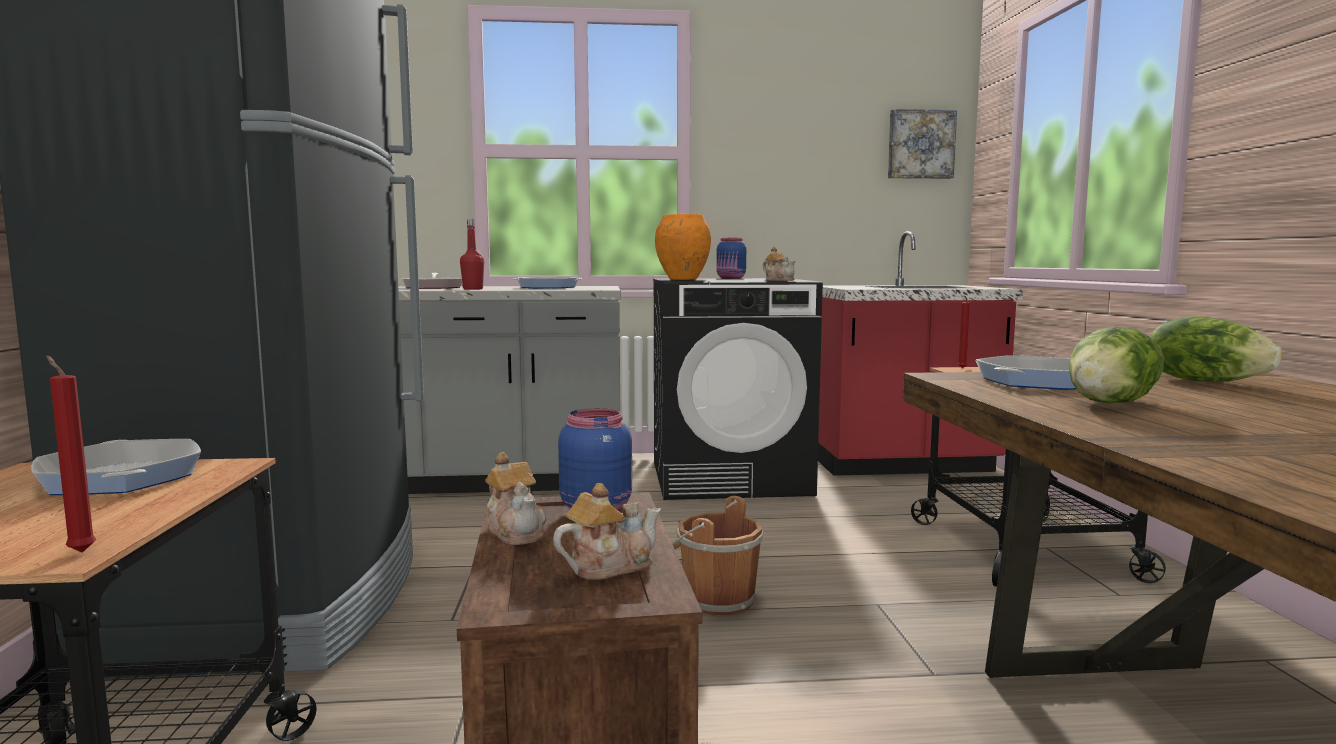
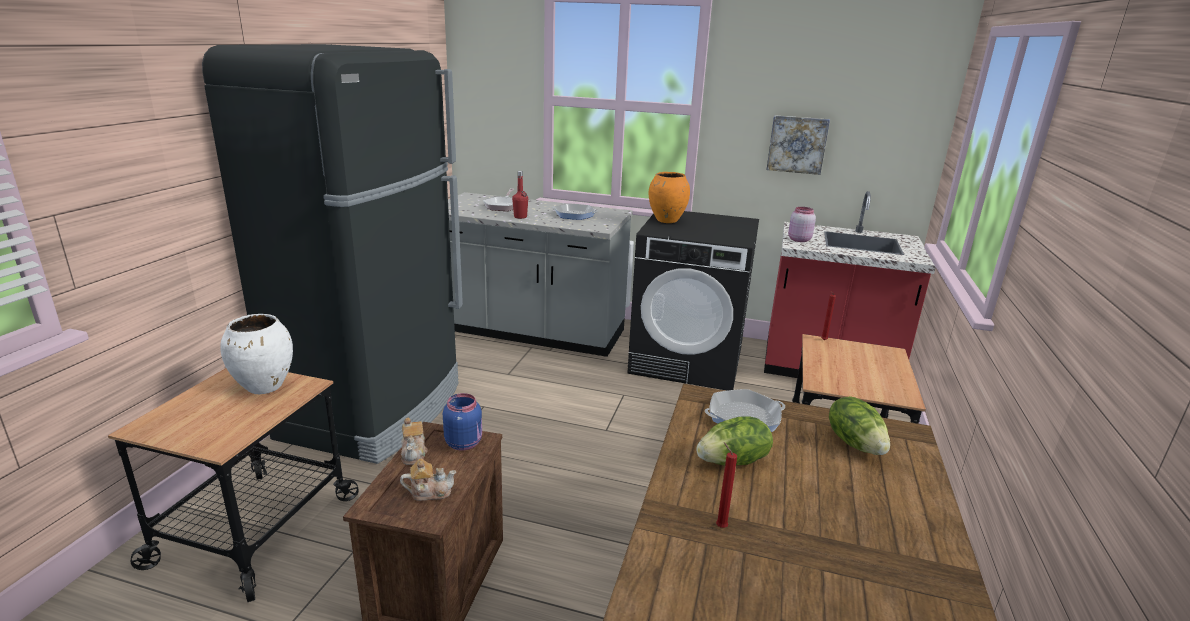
camera: 20 degrees right, 15 degrees up
frying pan [31,439,201,495] -> white vase [220,314,293,394]
red candle [46,355,96,553] -> red candle moved to [716,442,737,528]
brown bucket [672,496,763,615] -> none
blue jar [716,238,746,279] -> none
teapot [763,247,796,281] -> none
picture [888,109,957,179] -> picture moved to [767,115,830,175]
none -> pink jar [788,207,816,242]

